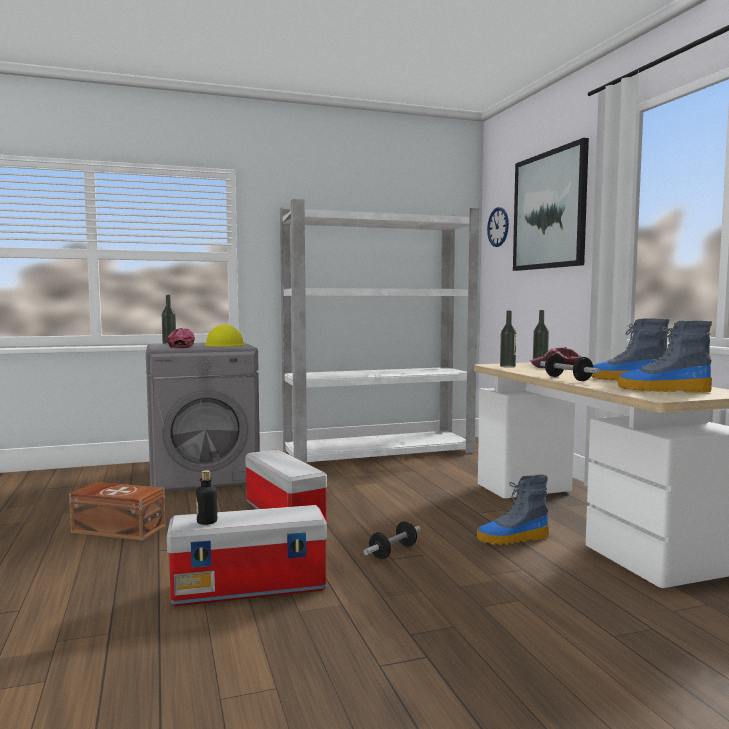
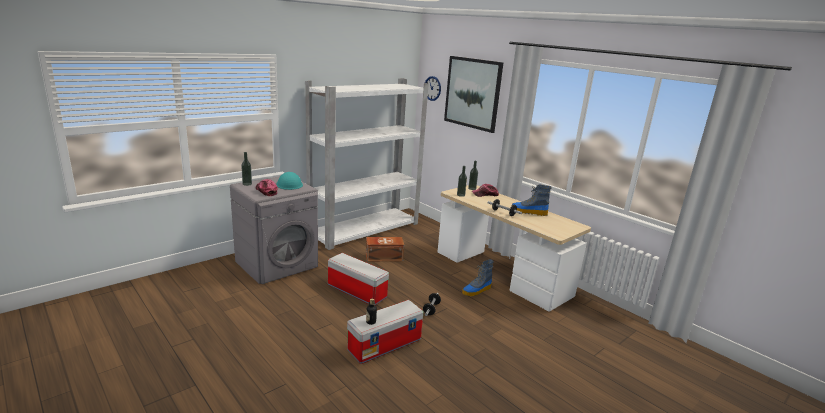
camera: 25 degrees left, 15 degrees up
brown storage box [69,482,166,541] -> brown storage box moved to [366,237,404,262]
yellow hard hat [204,324,245,347] -> turquoise hard hat [276,172,303,190]
boot [618,321,712,393] -> none

